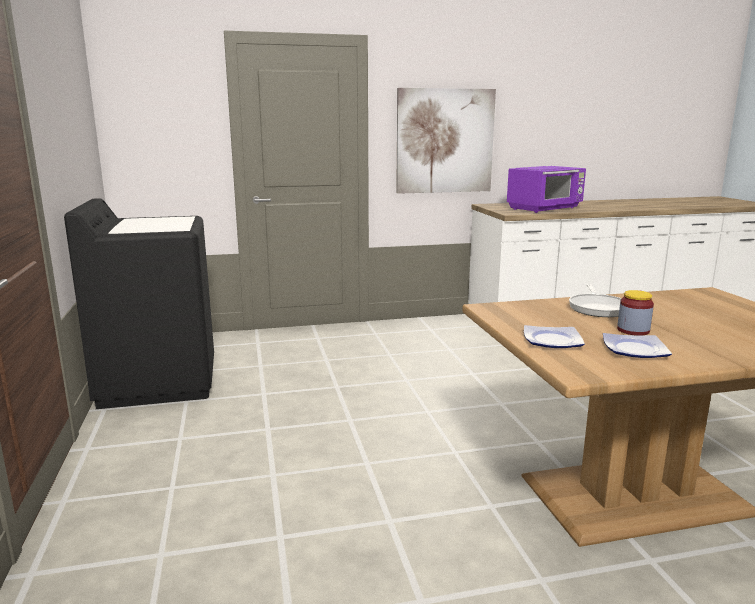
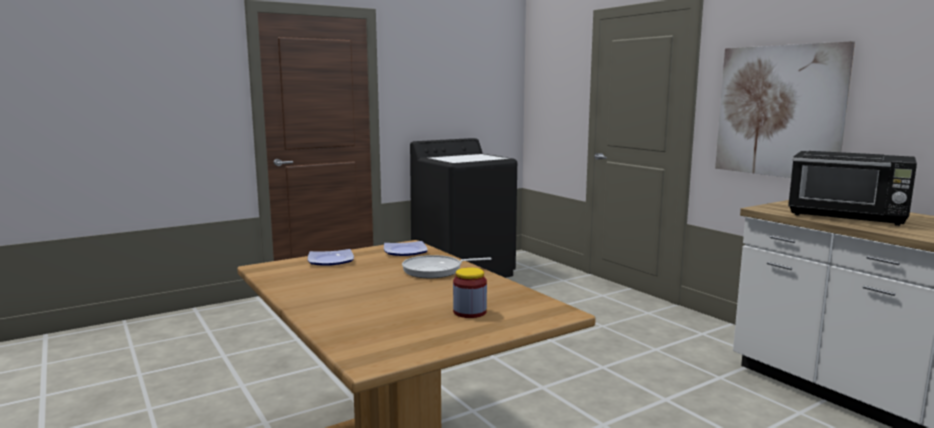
camera: 70 degrees right, 5 degrees down
purple microwave [507,166,586,213] -> black microwave [788,151,917,226]
plate [603,333,672,358] -> plate moved to [384,241,428,256]
jar [617,290,654,335] -> jar moved to [453,267,487,318]

